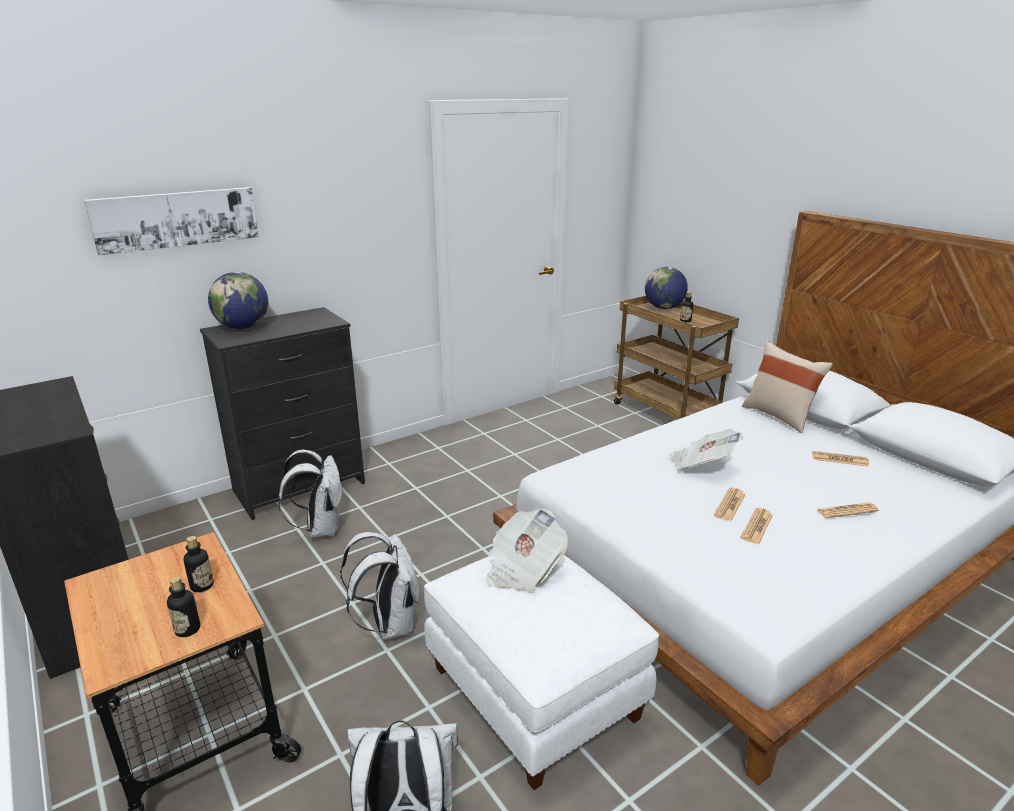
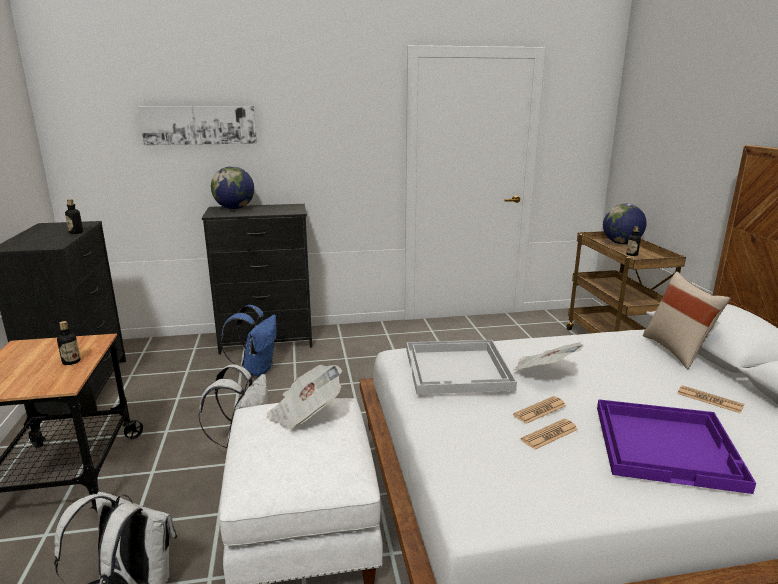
camera: 25 degrees right, 5 degrees down
bottle [167,576,200,637] -> bottle moved to [65,199,83,234]
white backpack [278,450,343,538] -> blue backpack [221,305,276,377]
newspaper [816,502,879,518] -> purple tray [597,399,756,494]
none -> white tray [406,340,517,394]

